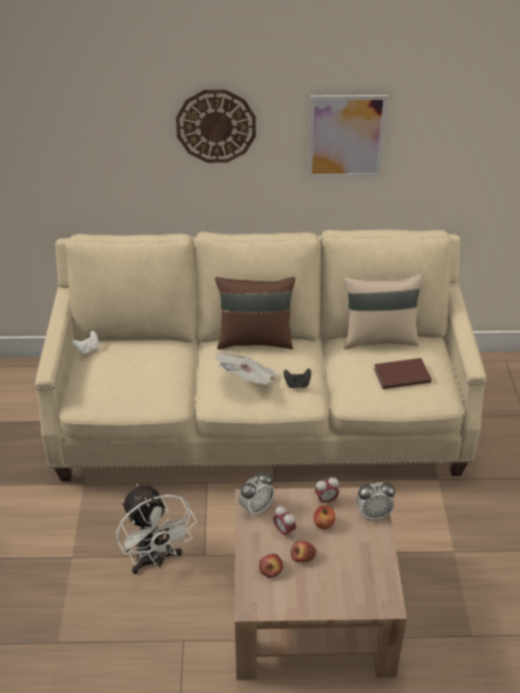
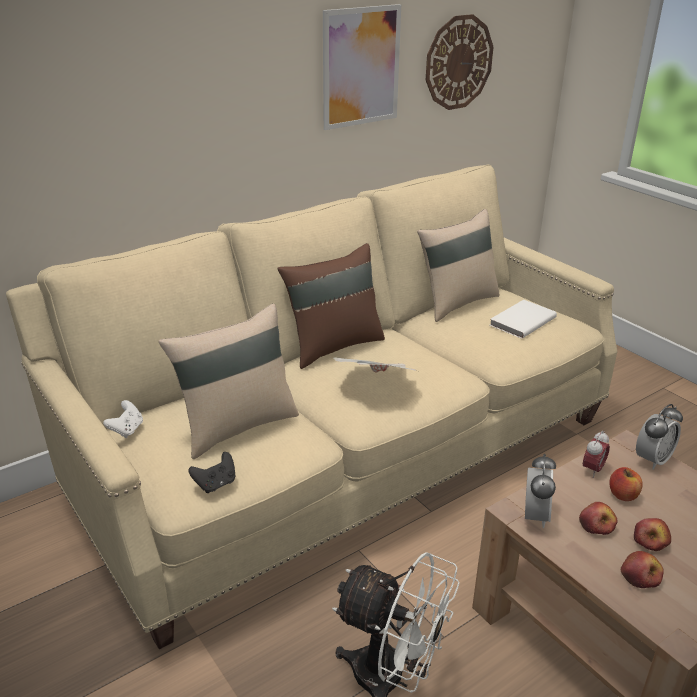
camera: 35 degrees left, 10 degrees down
wall clock [176,90,256,163] -> wall clock moved to [426,14,493,110]
alarm clock [273,506,296,539] -> apple [579,502,617,535]
black game controller [284,368,311,388] -> black game controller moved to [189,452,235,493]
brown book [374,358,432,389] -> white book [490,300,557,339]
none -> beige pillow [158,304,299,459]

